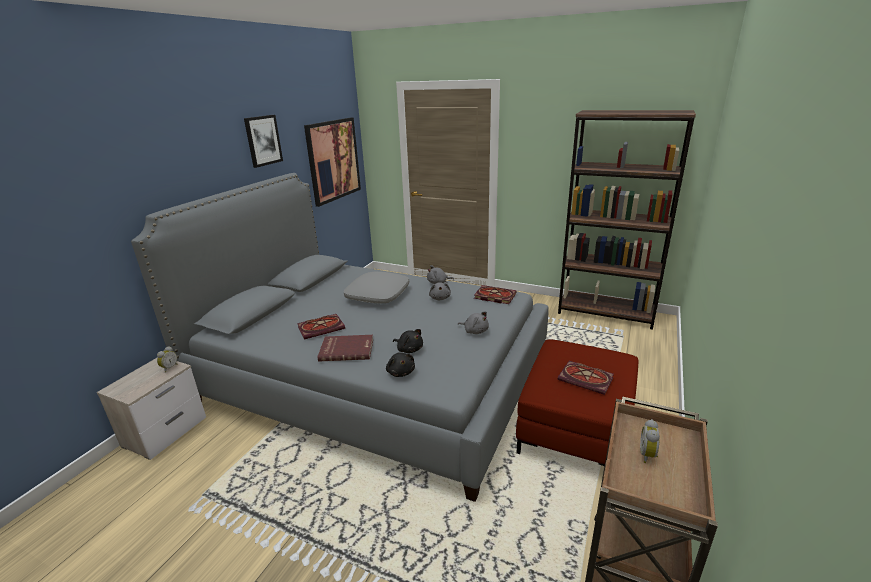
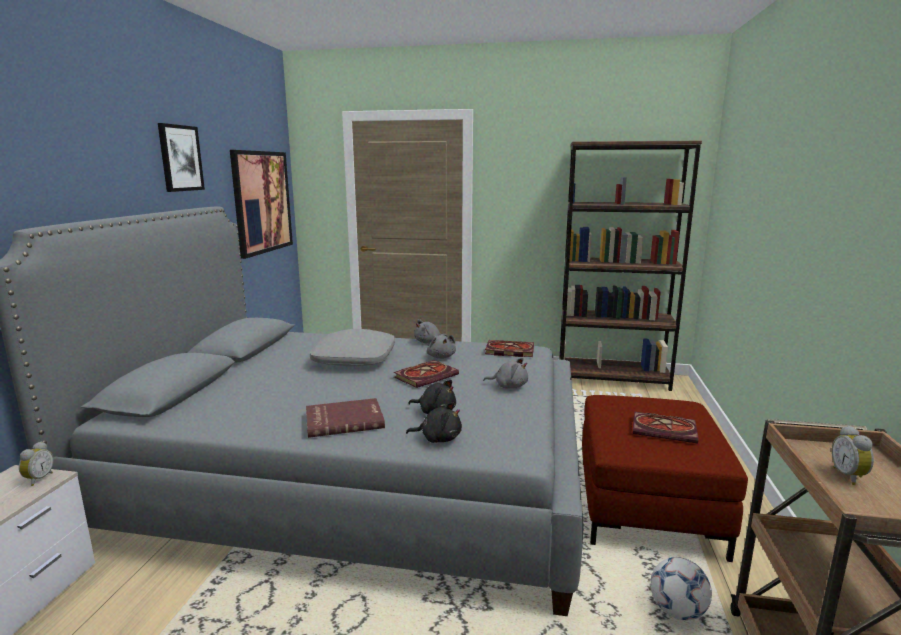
camera: 15 degrees left, 10 degrees down
book [297,314,345,340] -> book moved to [394,360,459,388]
black plush toy [386,352,415,377] -> black plush toy turned 45 degrees counterclockwise [406,402,462,443]
none -> football [650,557,712,620]

